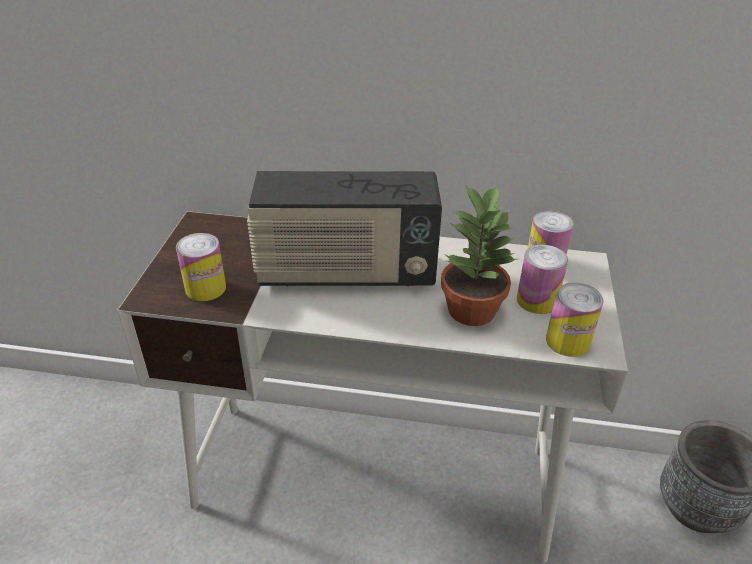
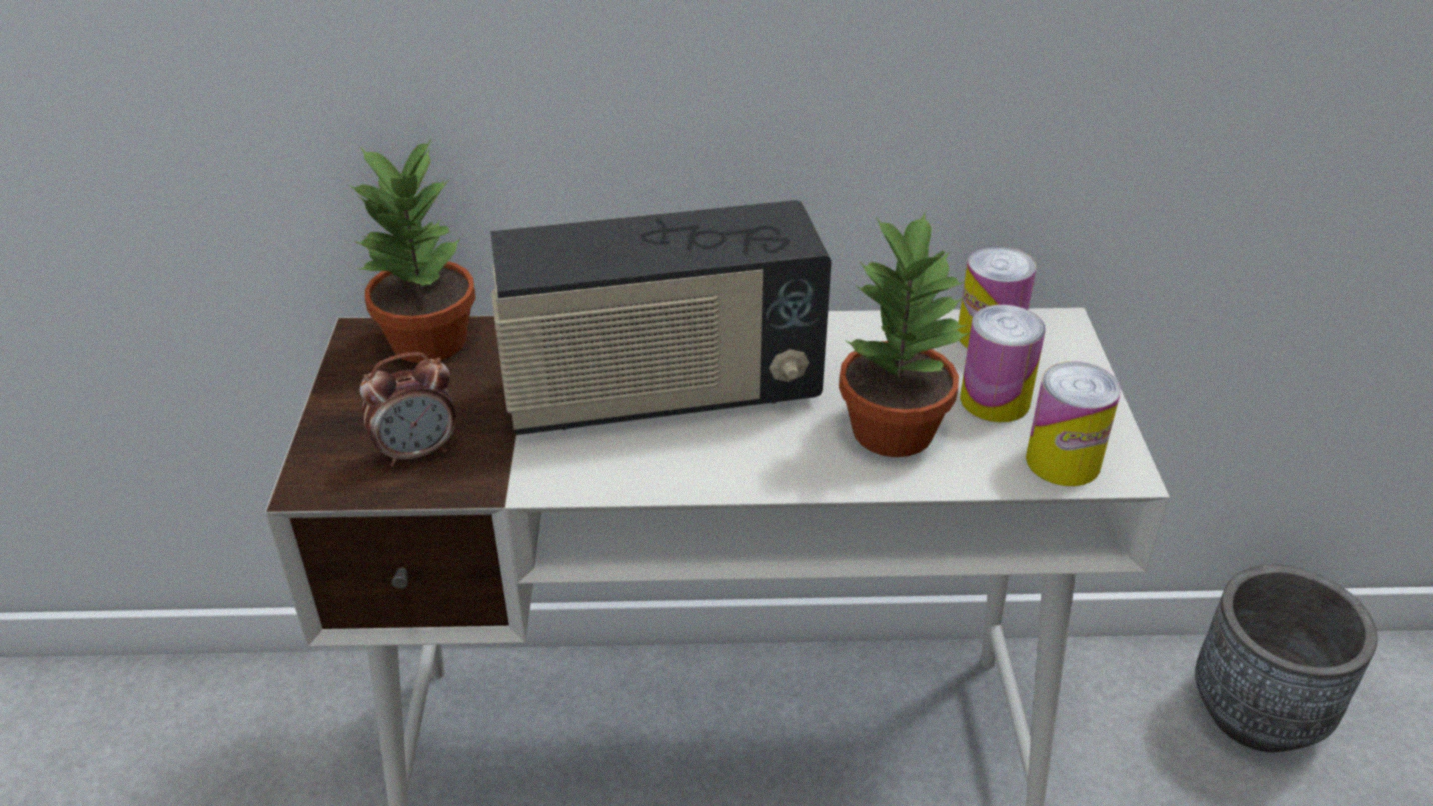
camera: 10 degrees left, 0 degrees up
can [176,233,226,301] -> alarm clock [360,352,456,467]
none -> potted plant [349,138,475,363]

